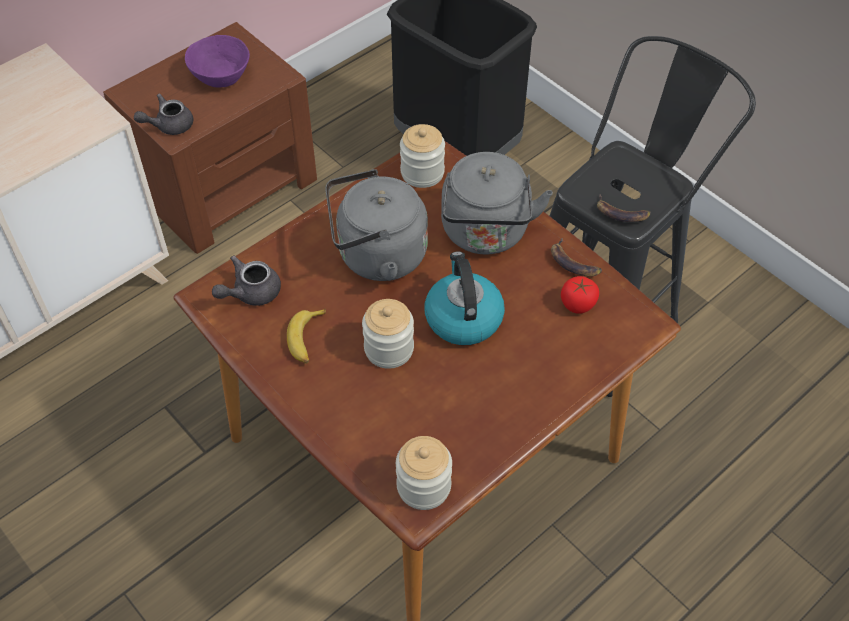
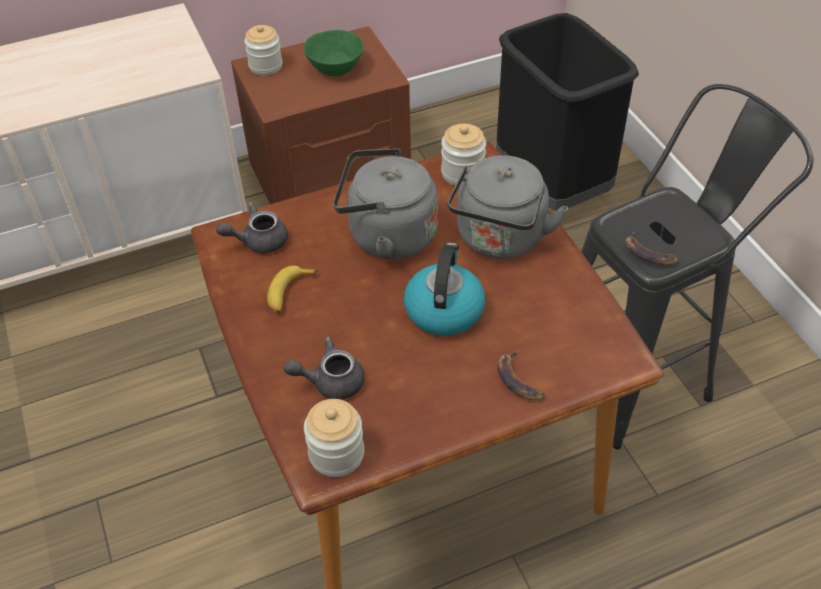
camera: 20 degrees right, 5 degrees down
grey teapot [134,94,193,135] -> grey teapot moved to [283,337,365,400]
purple bowl [185,35,250,88] -> green bowl [304,30,363,76]
jar [362,299,414,369] -> jar moved to [244,25,283,75]
banana [551,238,602,277] -> banana moved to [497,350,545,400]
tomato [561,276,599,314] -> none

